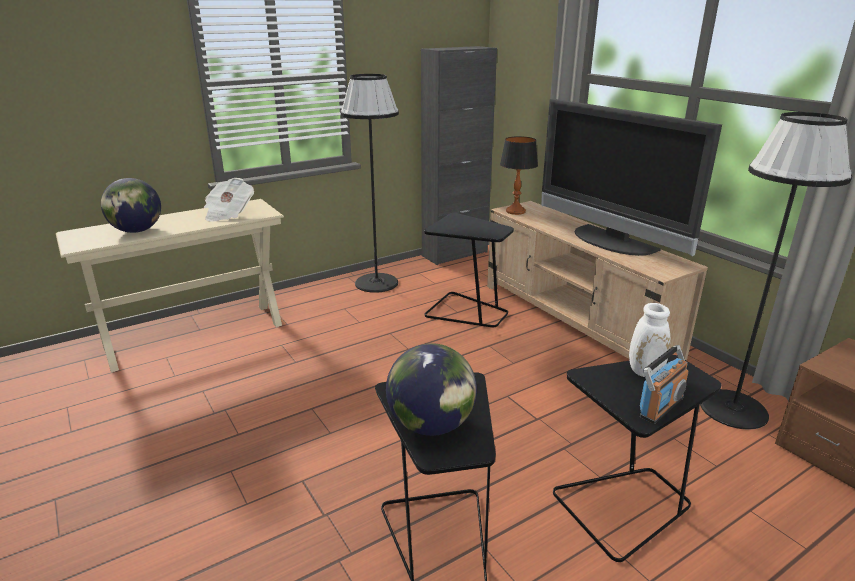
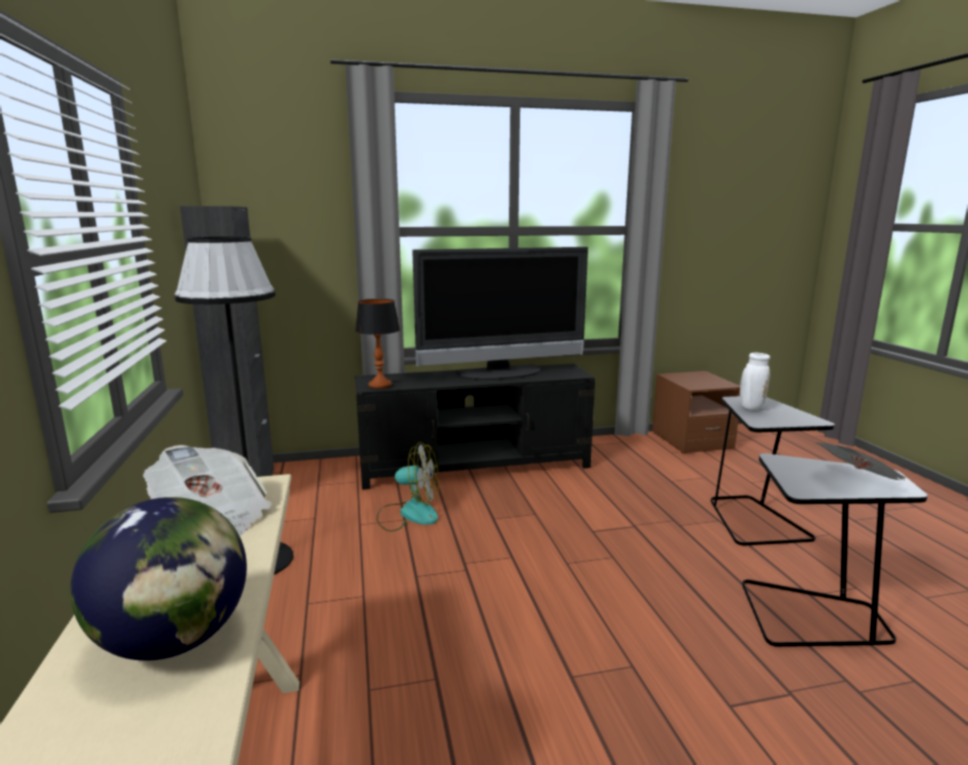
camera: 70 degrees left, 10 degrees down
globe [386,343,477,436] -> newspaper [814,442,906,481]
black side table [424,213,514,327] -> fan [376,442,439,532]
beige tv stand [487,201,708,361] -> black tv stand [355,364,595,490]
radio [640,345,689,424] -> none
black floor lamp [700,112,852,430] -> none

